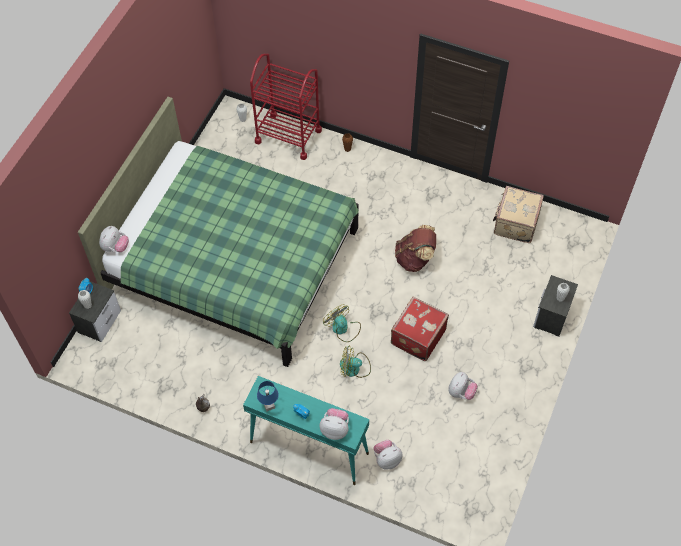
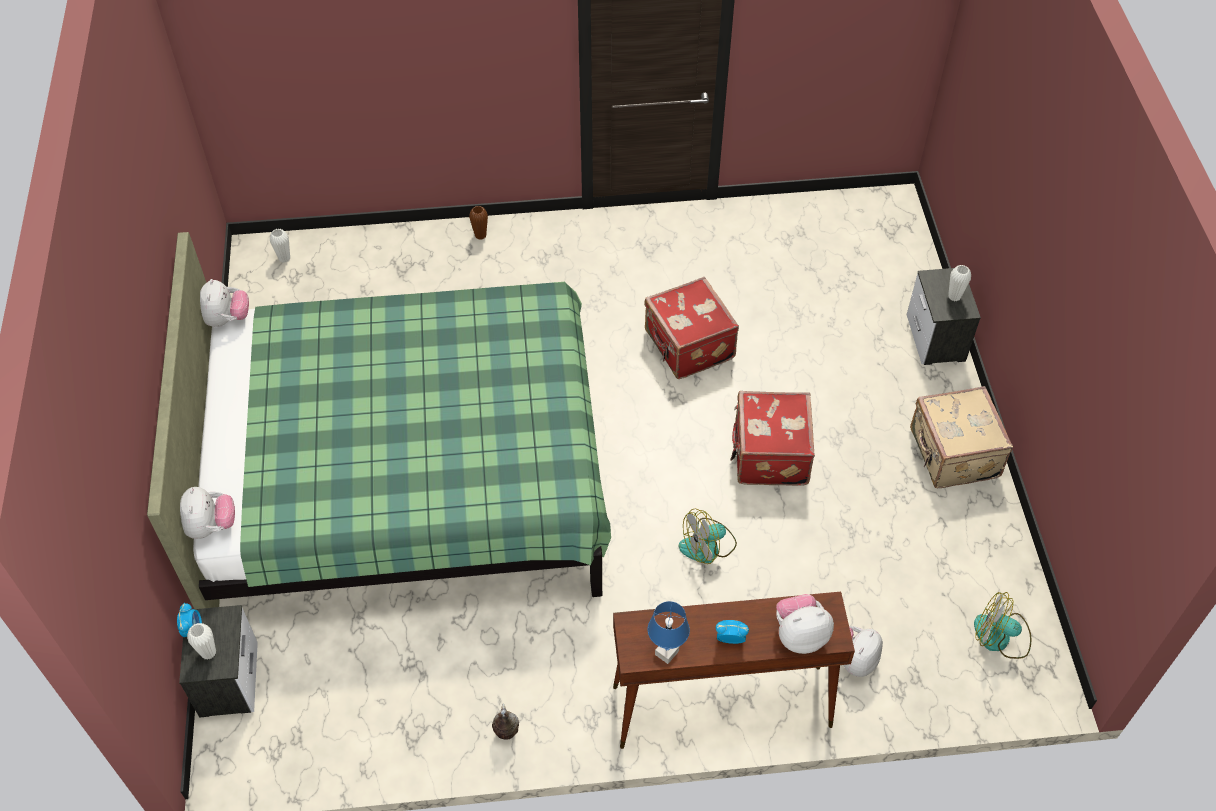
camera: 30 degrees left, 5 degrees down
turquoise console table [243,376,369,485] -> brown console table [613,592,855,749]
red cart [250,54,322,160] -> none
fan [323,304,361,342] -> fan moved to [974,592,1031,659]
brown backpack [395,225,436,272] -> red suitcase [644,277,739,379]
plush toy [448,372,478,400] -> plush toy moved to [200,279,249,327]
beige suitcase [493,186,544,243] -> beige suitcase moved to [910,386,1013,488]

